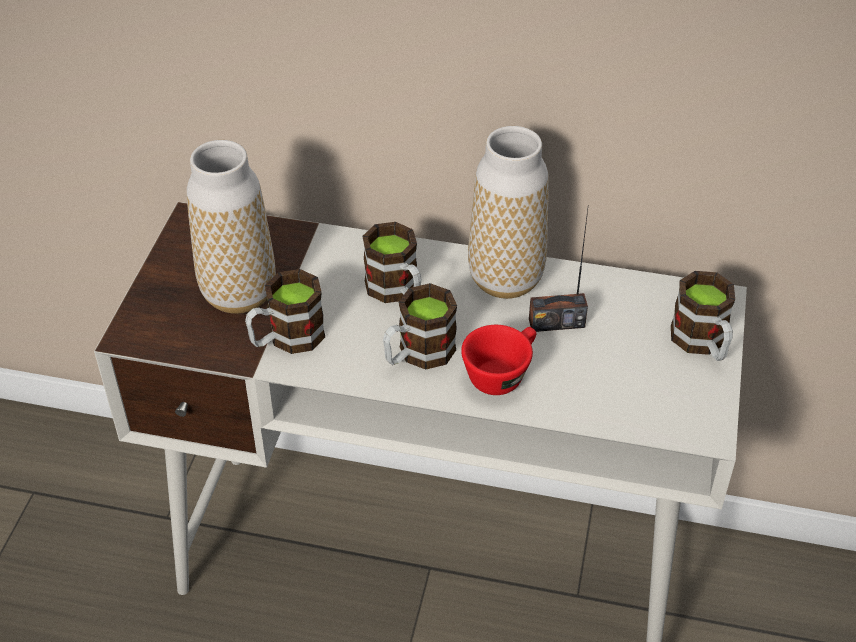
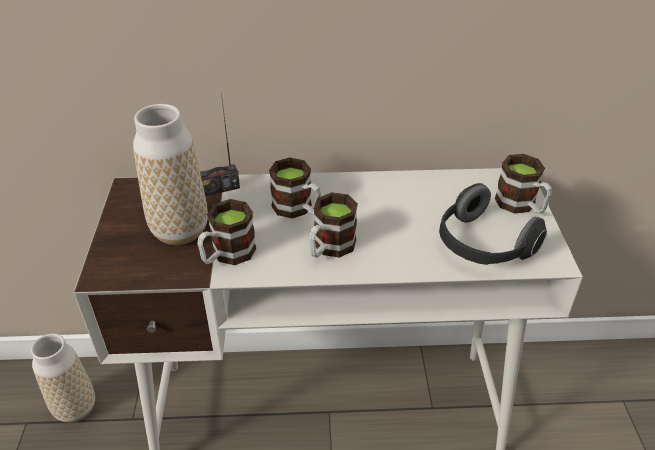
camera: 15 degrees left, 5 degrees down
red cup [461,325,536,395] -> none
vase [468,126,549,299] -> vase moved to [31,334,95,423]
radio [529,209,588,332] -> radio moved to [200,93,240,196]
none -> headphones [439,183,547,265]

